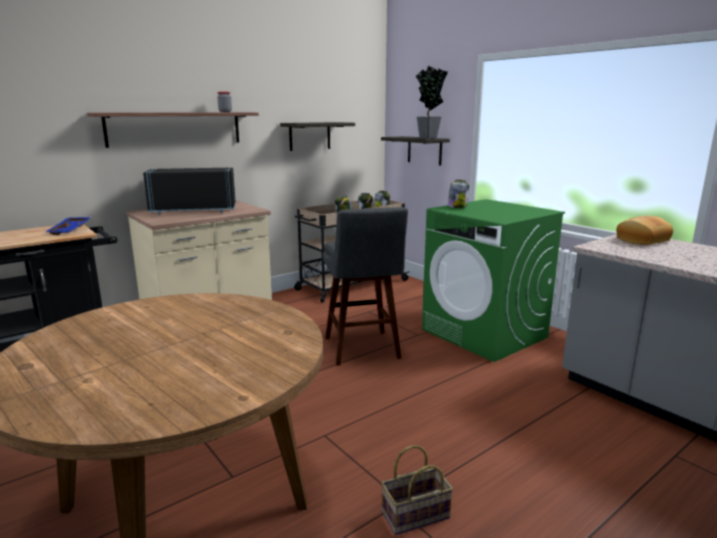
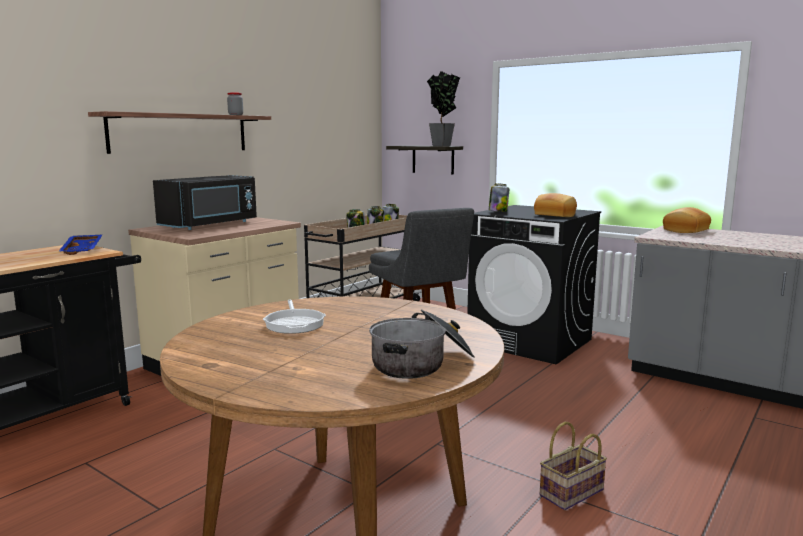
camera: 15 degrees left, 5 degrees down
black microwave [143,168,236,214] -> black microwave turned 150 degrees clockwise [153,175,257,230]
shelf [280,122,355,151] -> none
green washing machine [422,199,565,362] -> black washing machine [467,205,601,365]
none -> frying pan [263,299,326,334]
none -> cooking pot [369,309,475,379]
none -> bread [534,193,577,217]

